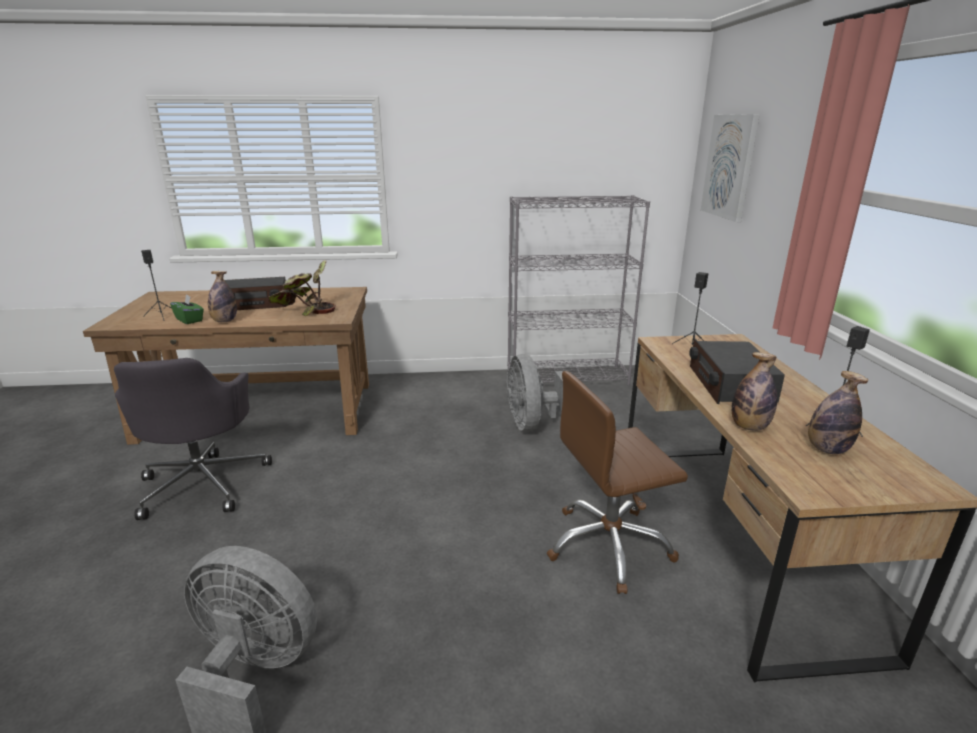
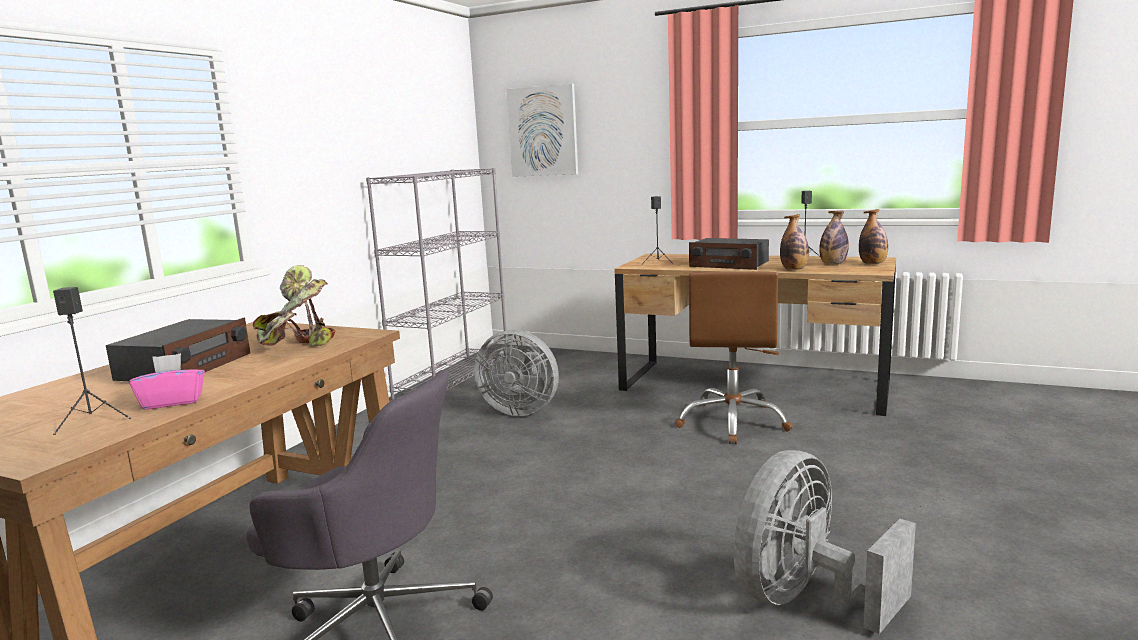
camera: 60 degrees left, 10 degrees down
green tissue box [170,295,204,324] -> pink tissue box [129,353,205,409]
bottle [208,271,237,322] -> bottle moved to [859,209,888,264]

